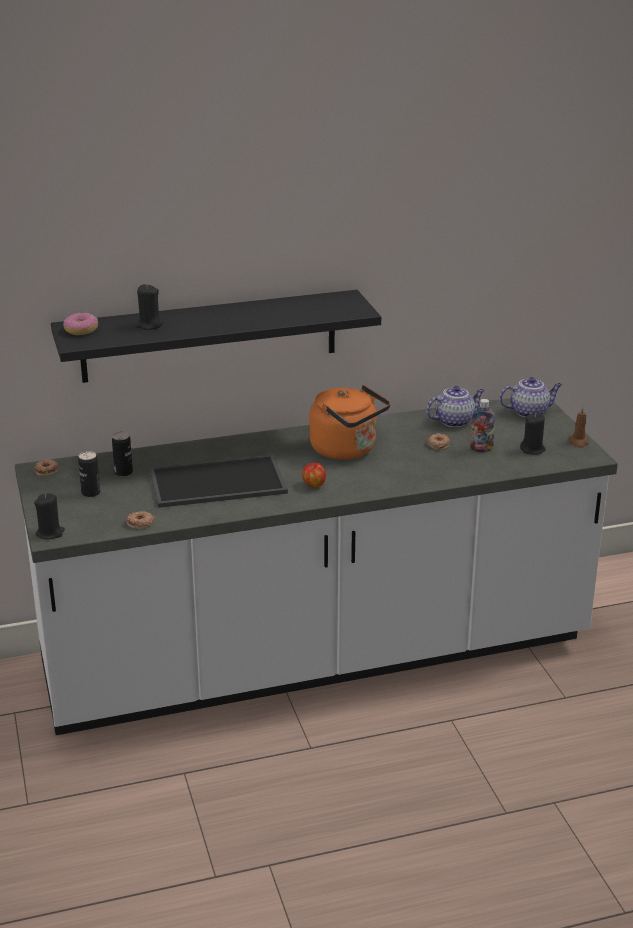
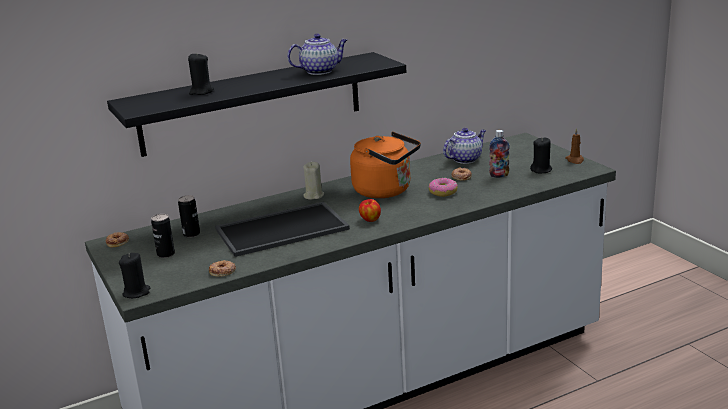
camera: 10 degrees left, 5 degrees down
donut [63,313,98,335] -> donut moved to [429,178,458,197]
teapot [499,377,562,418] -> teapot moved to [287,34,347,75]
none -> beige candle [303,162,324,200]

